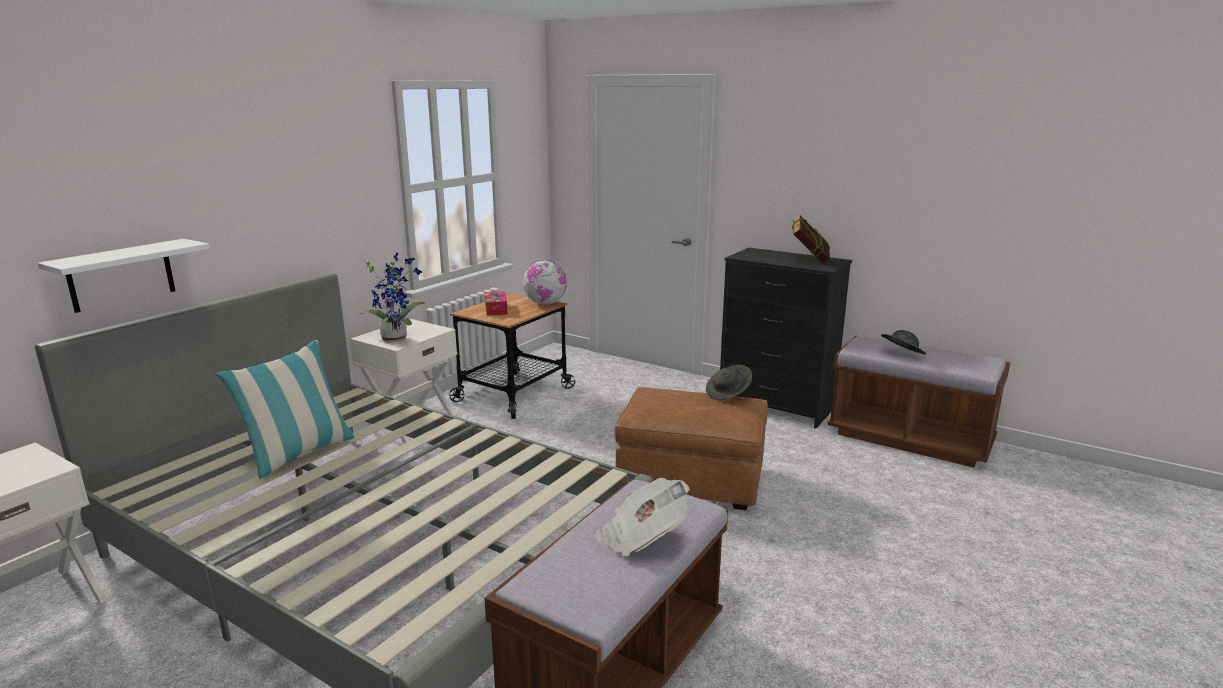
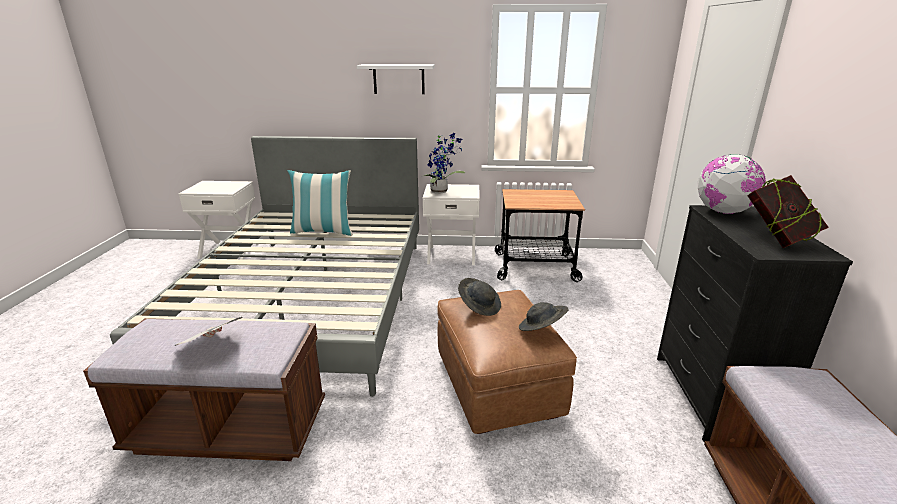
camera: 60 degrees right, 5 degrees up
white shelf [37,239,210,313] -> white shelf moved to [357,64,435,94]
tissue box [485,291,508,316] -> none
globe [522,260,567,305] -> globe moved to [698,154,766,214]
grey hat [881,330,926,355] -> grey hat moved to [458,278,501,316]

